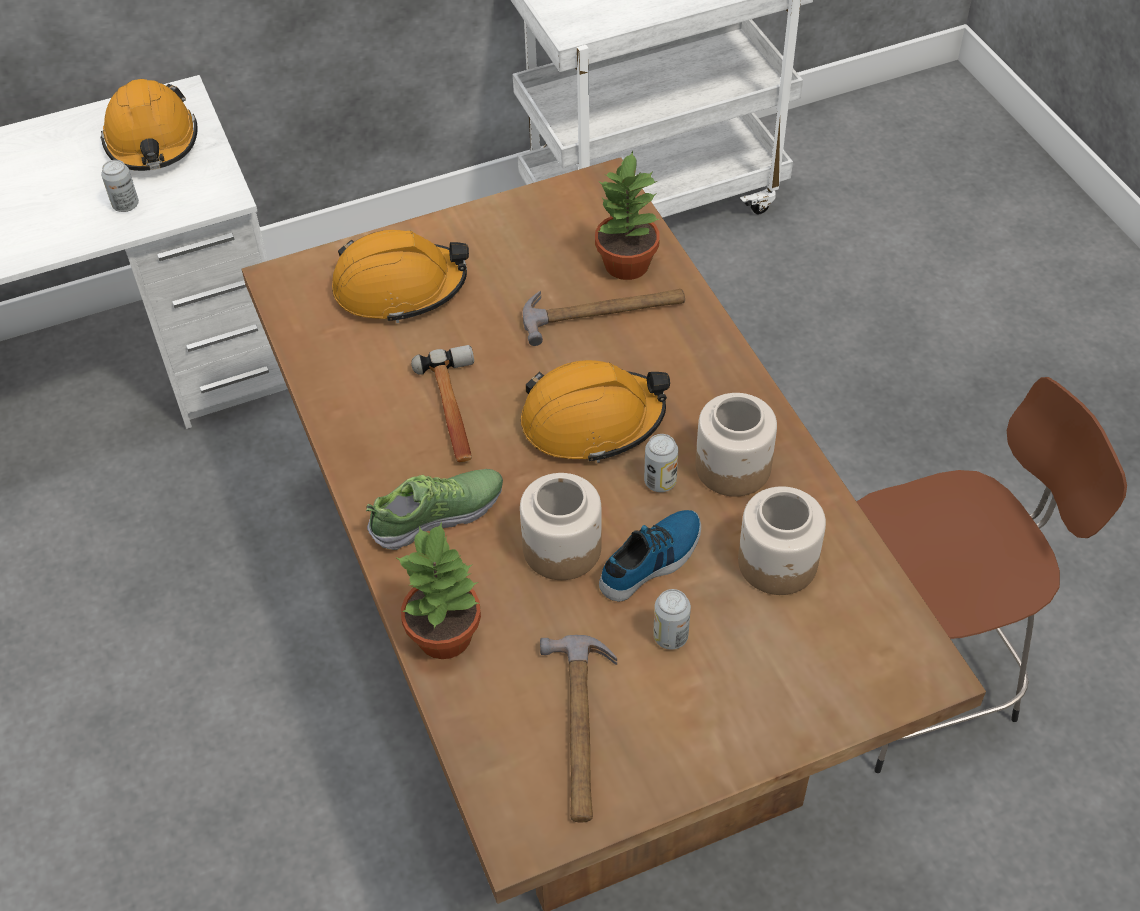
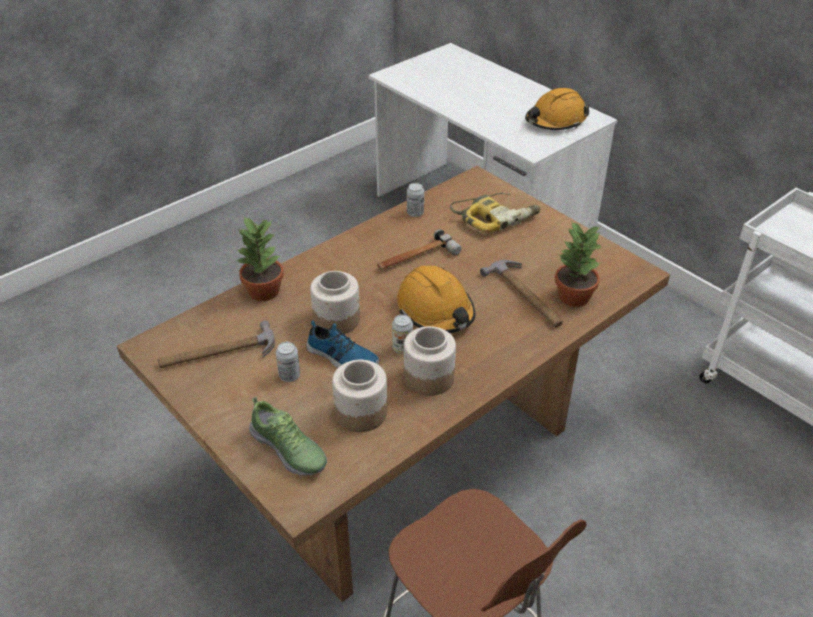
camera: 70 degrees right, 10 degrees down
can [101,160,139,212] -> can moved to [407,183,424,217]
orange hard hat [332,230,469,323] -> power drill [450,193,541,232]
shoe [366,469,503,550] -> shoe moved to [249,397,327,476]

